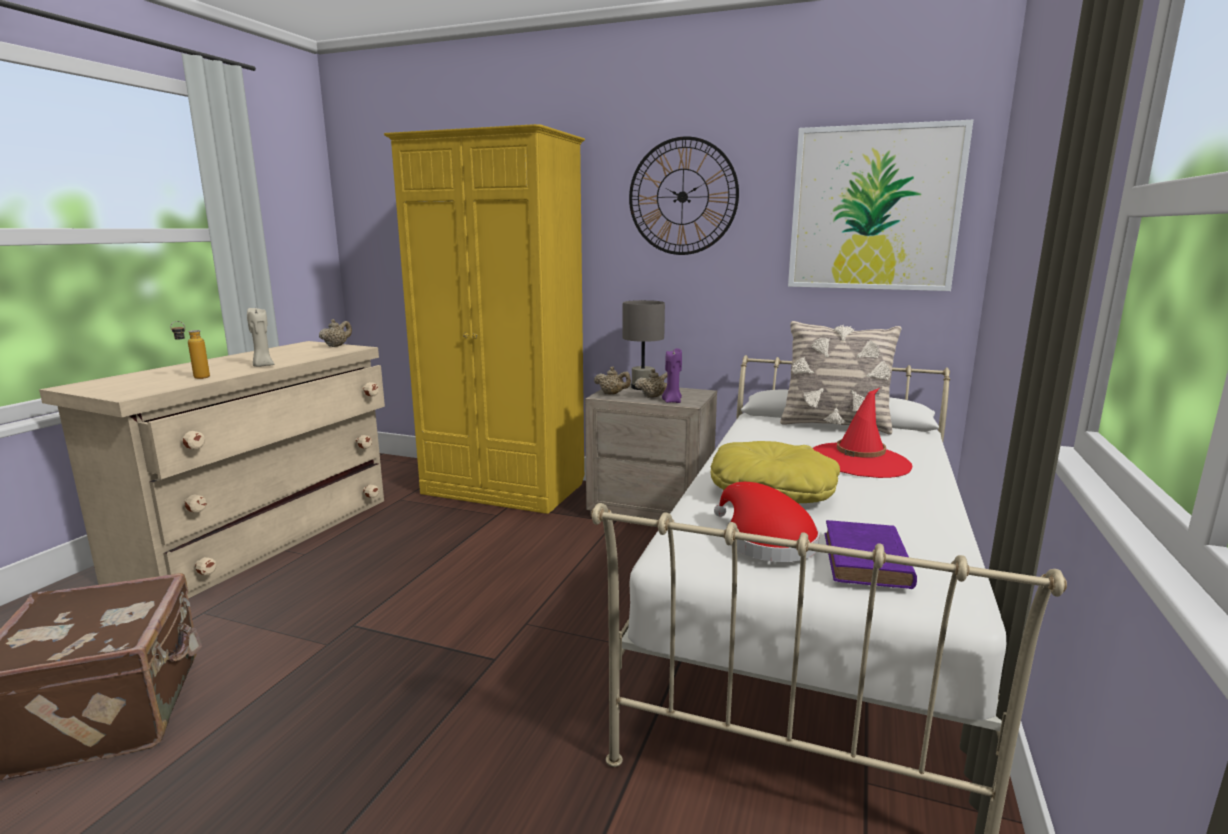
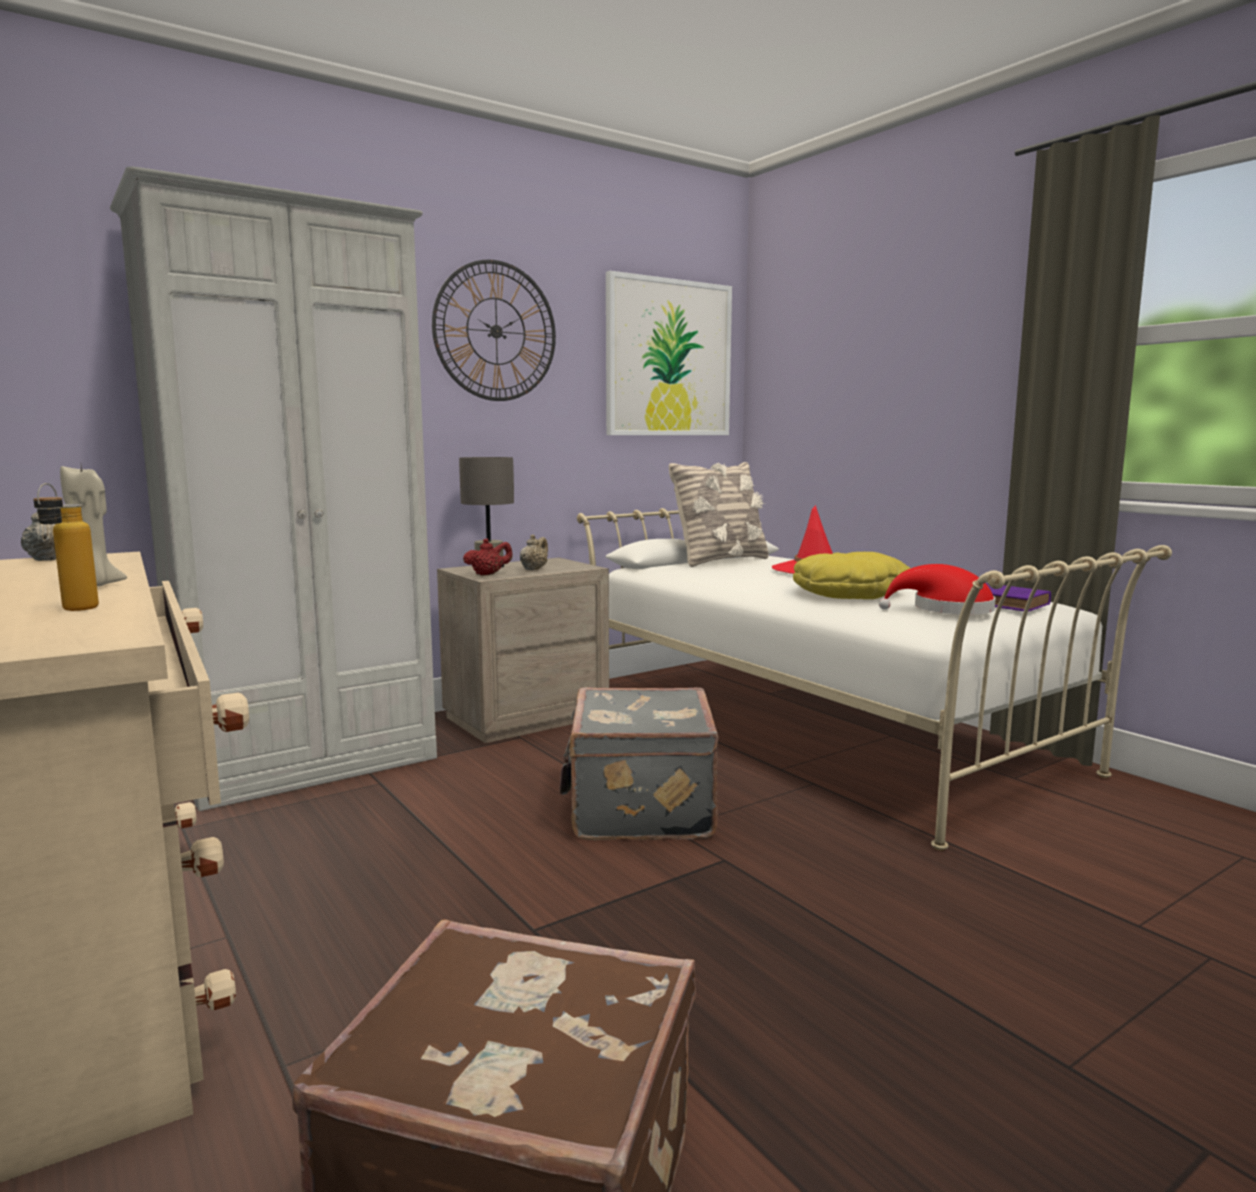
camera: 55 degrees left, 5 degrees down
yellow wardrobe [384,124,585,514] -> white wardrobe [110,167,437,811]
beige teapot [594,367,631,395] -> red teapot [463,538,513,576]
purple candle [662,348,682,403] -> none
none -> grey suitcase [559,687,719,840]

